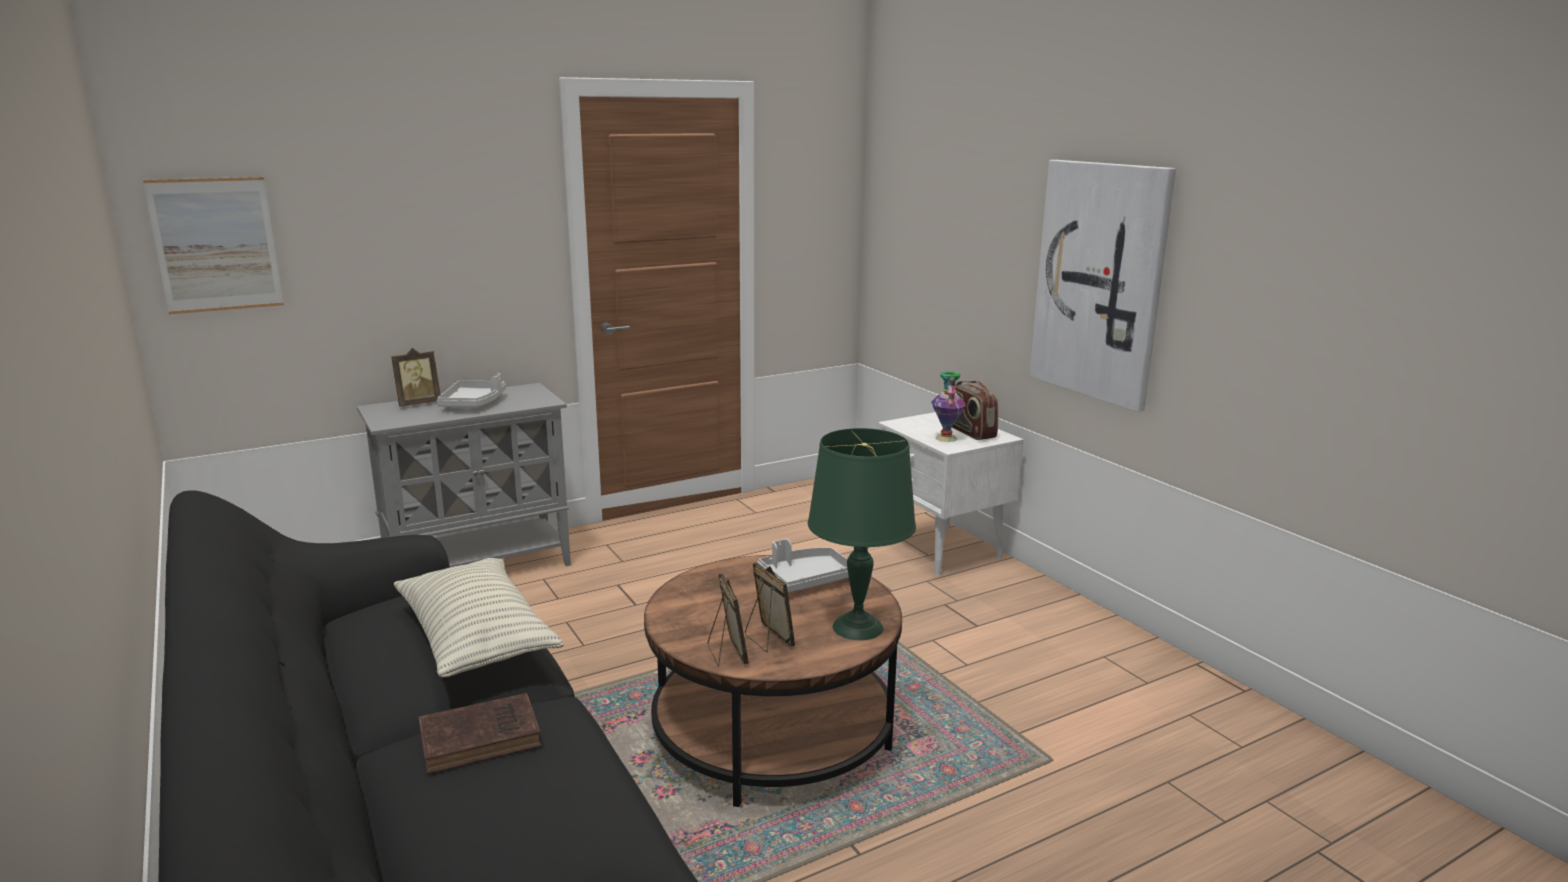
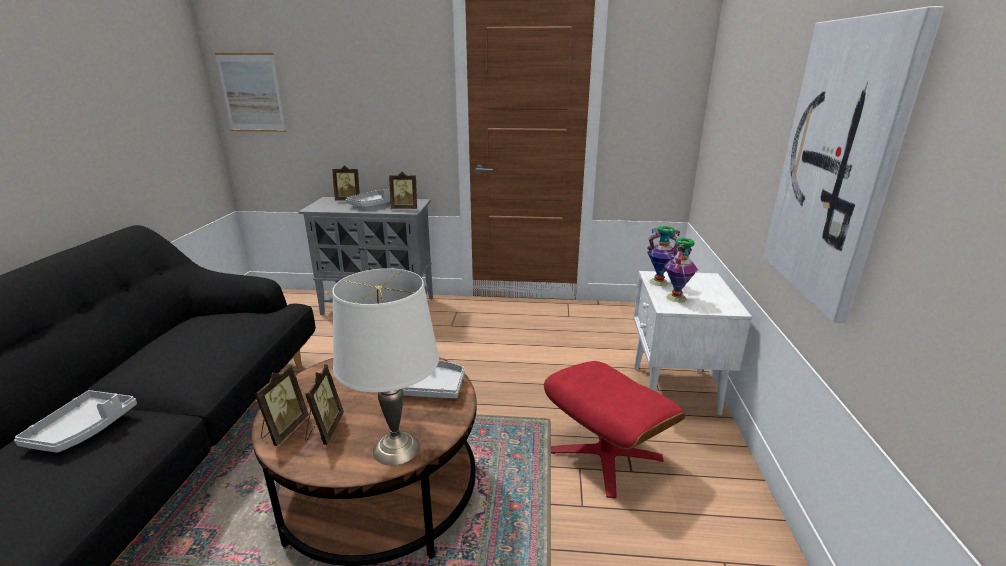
camera: 35 degrees right, 5 degrees up
pillow [394,558,564,678] -> none
brown book [418,693,542,774] -> grey tray [14,390,137,453]
green table lamp [808,428,916,640] -> white table lamp [332,268,439,465]
radio [952,381,998,440] -> none
none -> picture frame [389,172,417,209]
none -> red ottoman [544,361,686,498]
none -> vase [647,226,680,286]

